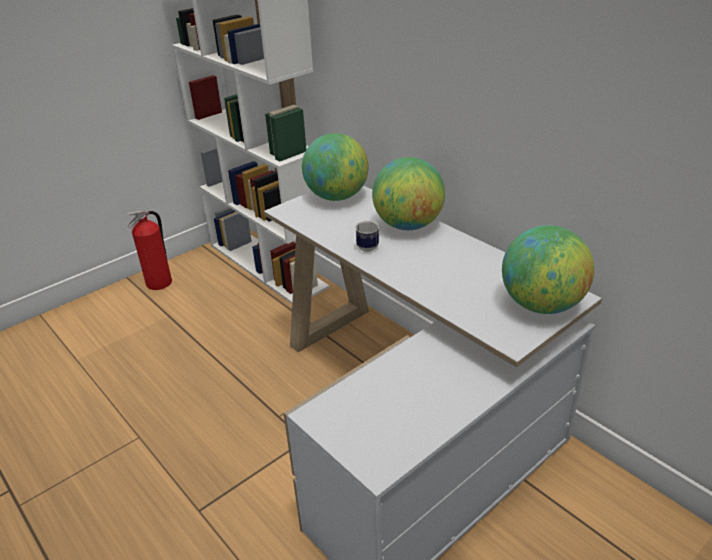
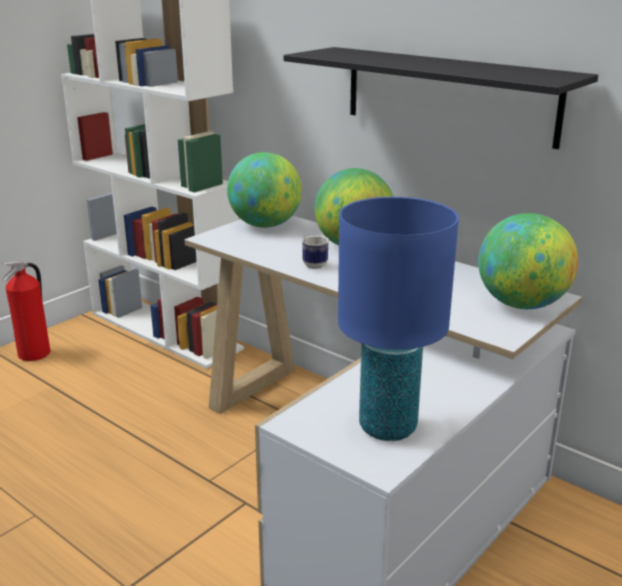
camera: 10 degrees left, 10 degrees down
none -> black shelf [284,47,598,149]
none -> blue table lamp [338,197,459,441]

